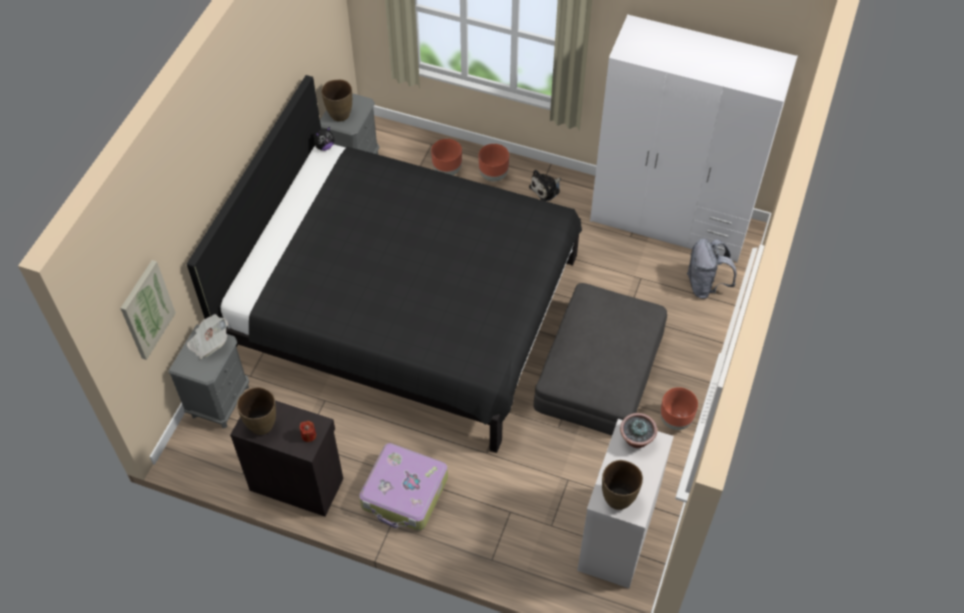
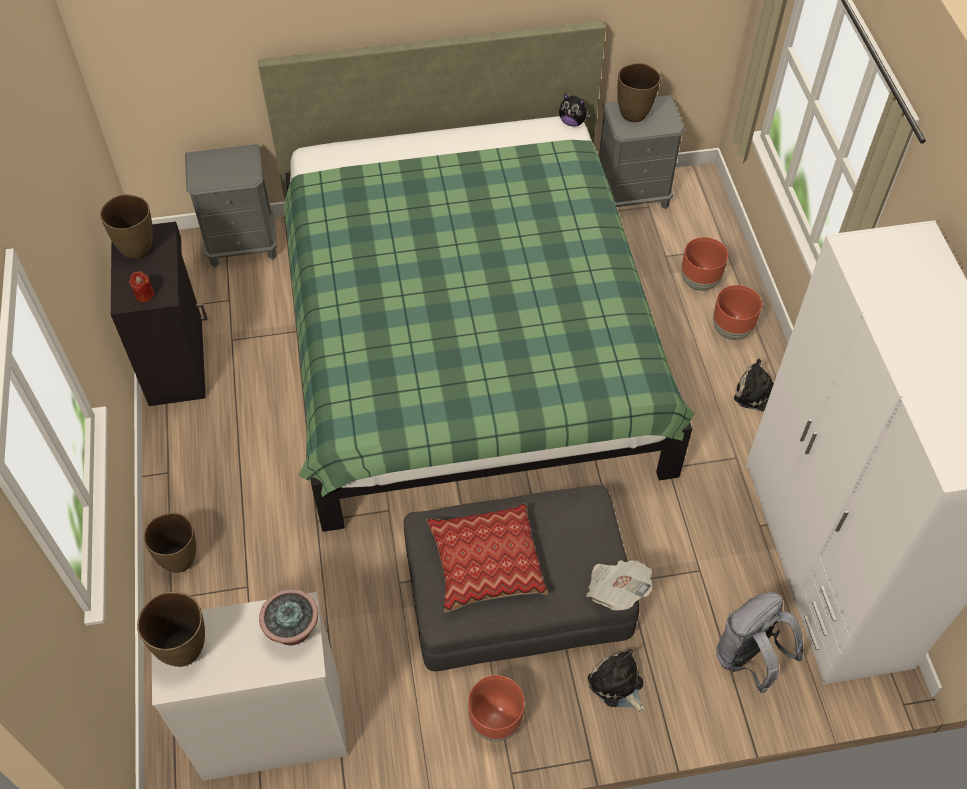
camera: 60 degrees right, 0 degrees up
picture [120,260,176,360] -> none
black bed [187,75,582,453] -> green bed [258,21,695,532]
newspaper [187,314,228,359] -> newspaper moved to [587,560,652,611]
suitcase [359,443,448,531] -> none
none -> brown vase [144,513,196,573]
none -> pillow [426,504,548,613]
none -> plush toy [588,649,645,712]

